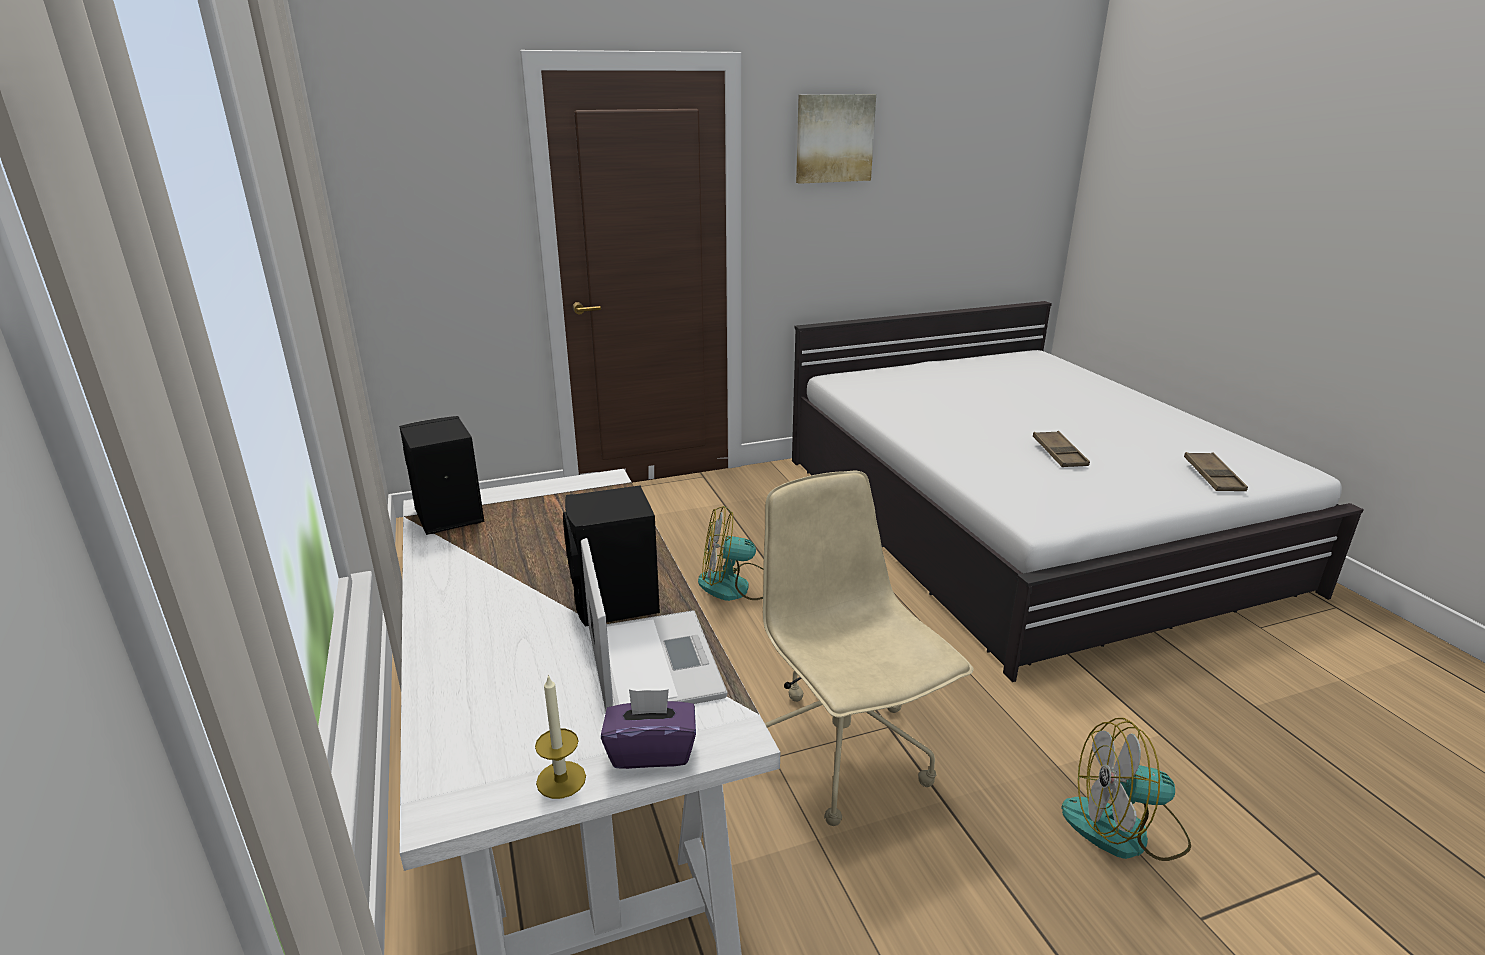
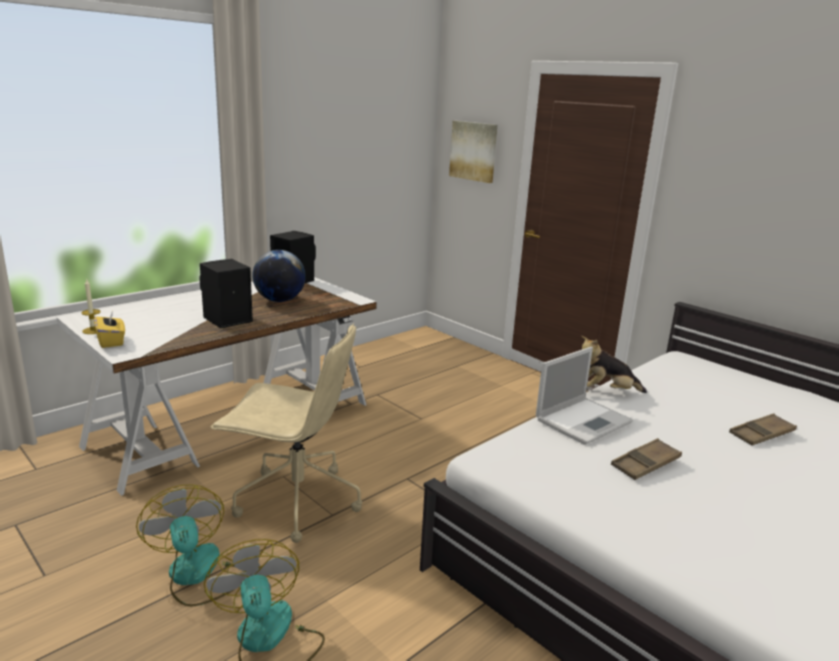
camera: 65 degrees right, 5 degrees down
laptop [581,538,728,711] -> laptop moved to [536,347,633,445]
purple tissue box [601,689,696,769] -> yellow tissue box [94,311,125,348]
fan [698,506,764,601] -> fan moved to [136,484,235,607]
beige office chair [763,471,974,826] -> beige office chair turned 60 degrees clockwise [210,324,362,543]
picture [796,94,876,184] -> picture moved to [449,121,498,183]
brown tray [1184,452,1248,491] -> brown tray moved to [729,413,797,445]
none -> globe [252,250,306,302]
none -> plush toy [582,336,647,393]

